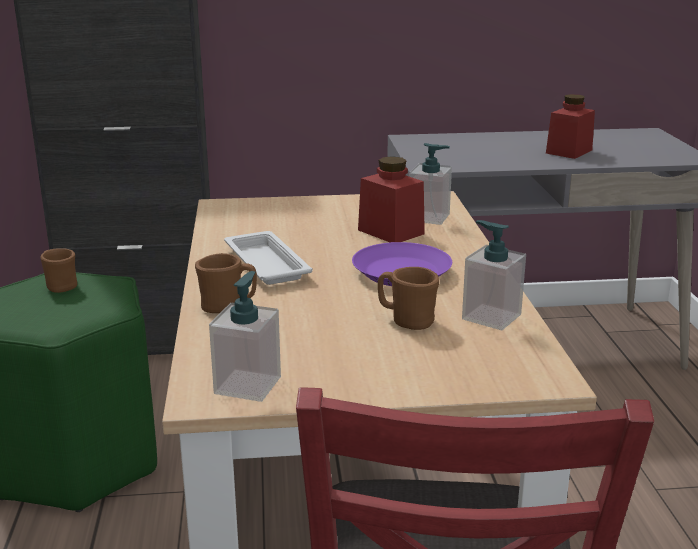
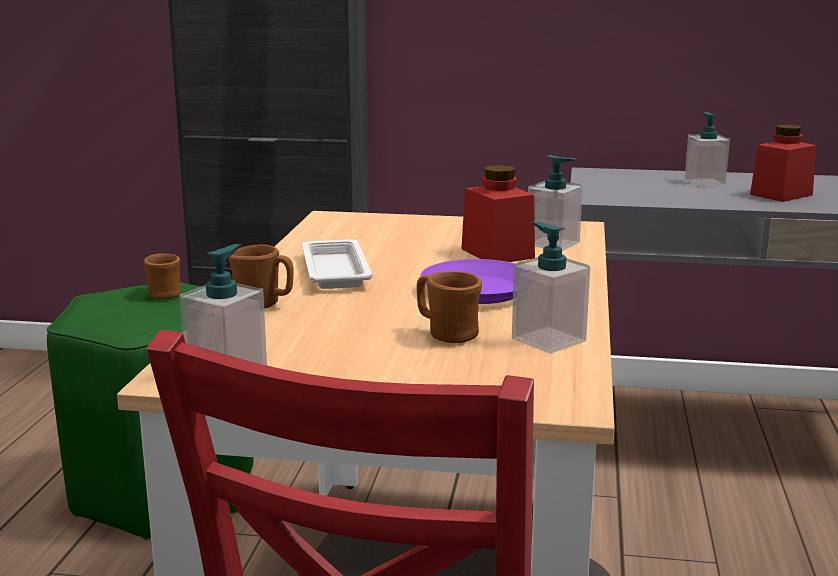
camera: 15 degrees right, 5 degrees down
none -> soap dispenser [685,112,730,186]

